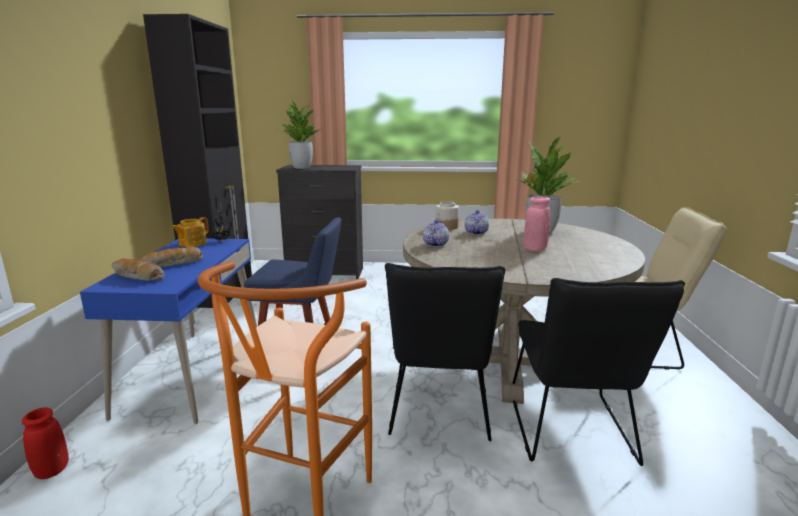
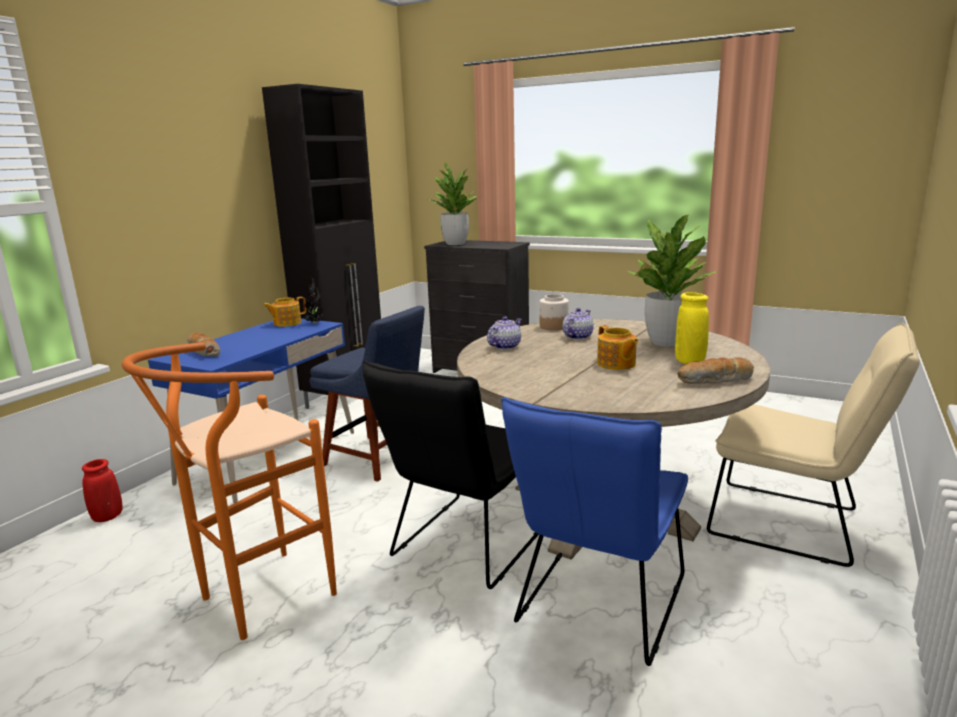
camera: 25 degrees right, 0 degrees up
bread [140,246,203,267] -> bread moved to [678,357,754,384]
black chair [513,278,685,466] -> blue chair [501,397,688,666]
pink vase [524,196,550,251] -> teapot [597,325,638,370]
none -> yellow vase [675,292,709,364]

